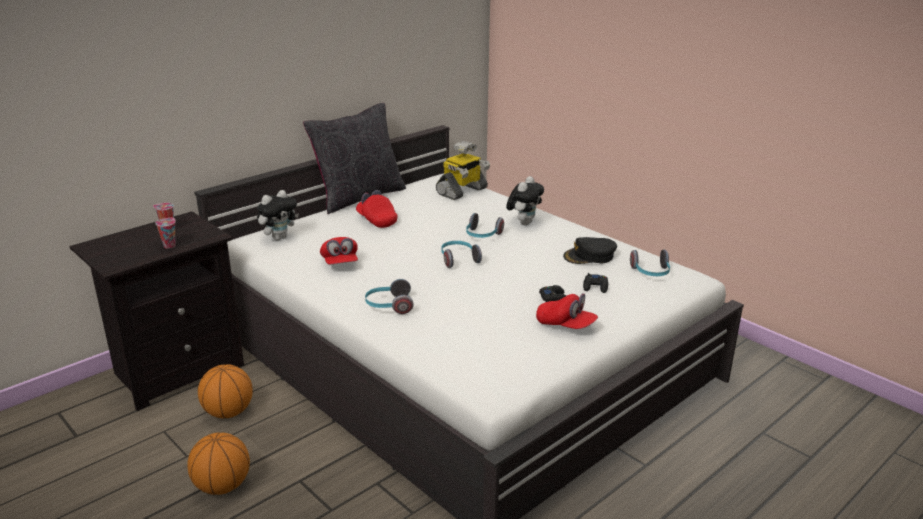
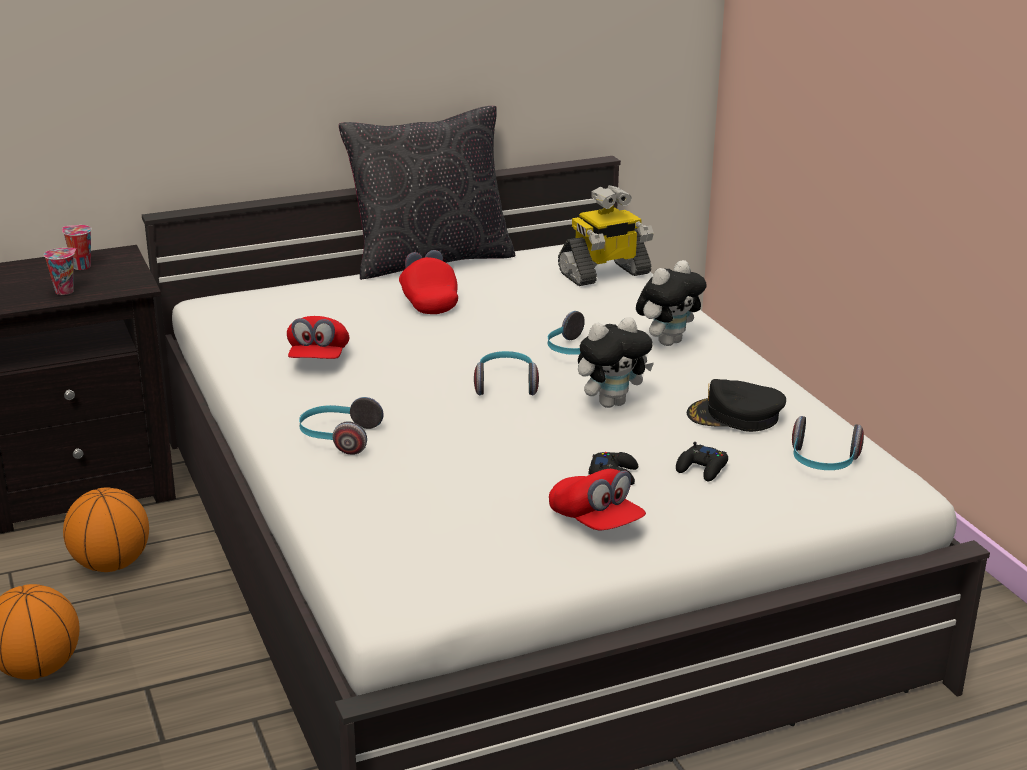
camera: 20 degrees right, 0 degrees up
plush toy [257,190,299,240] -> plush toy moved to [578,317,654,408]

